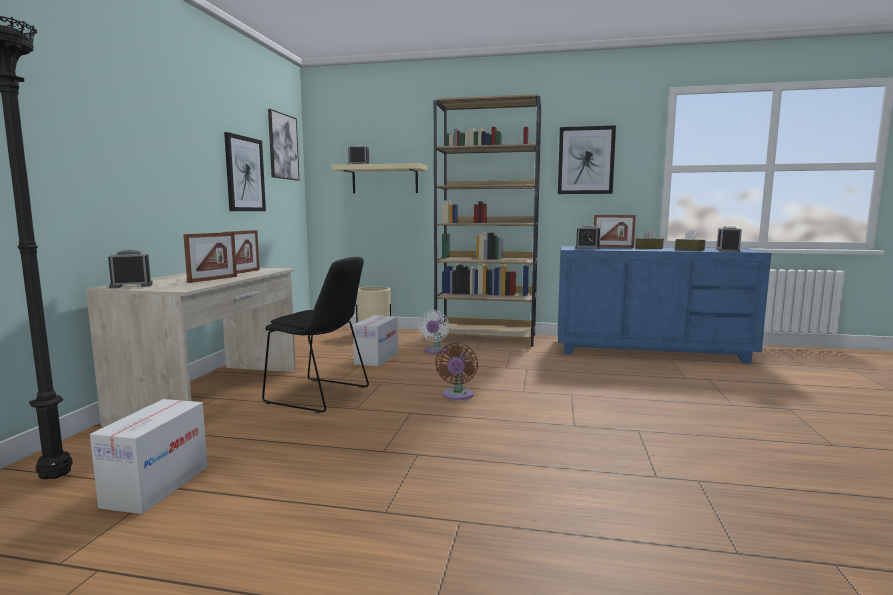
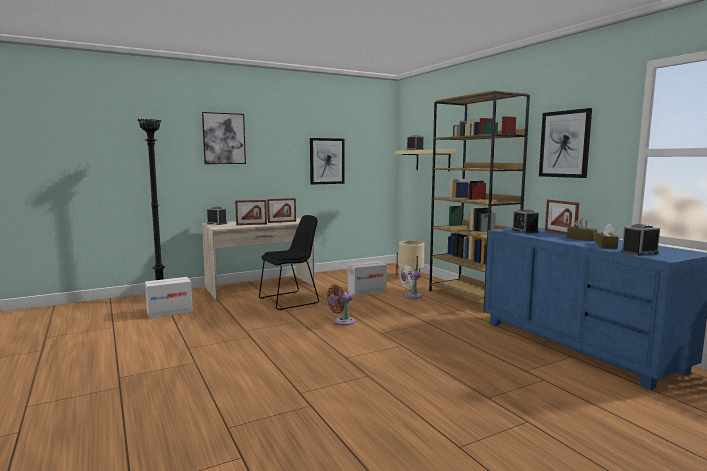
camera: 50 degrees right, 0 degrees up
black chair [262,257,369,413] -> black chair turned 105 degrees counterclockwise [259,215,319,310]
picture [268,109,299,181] -> picture moved to [202,112,246,164]

